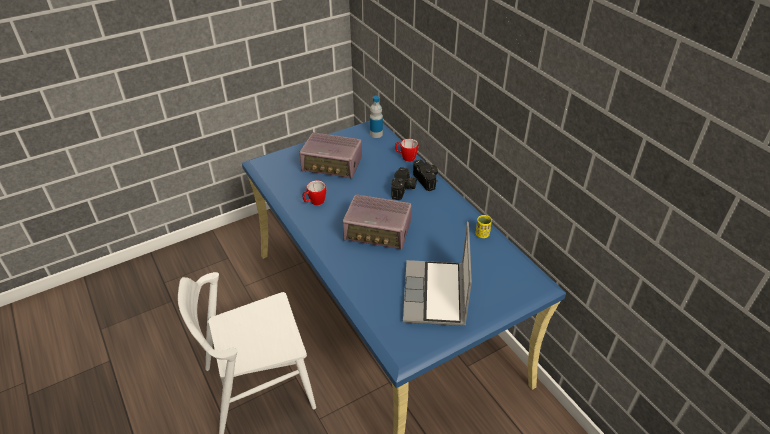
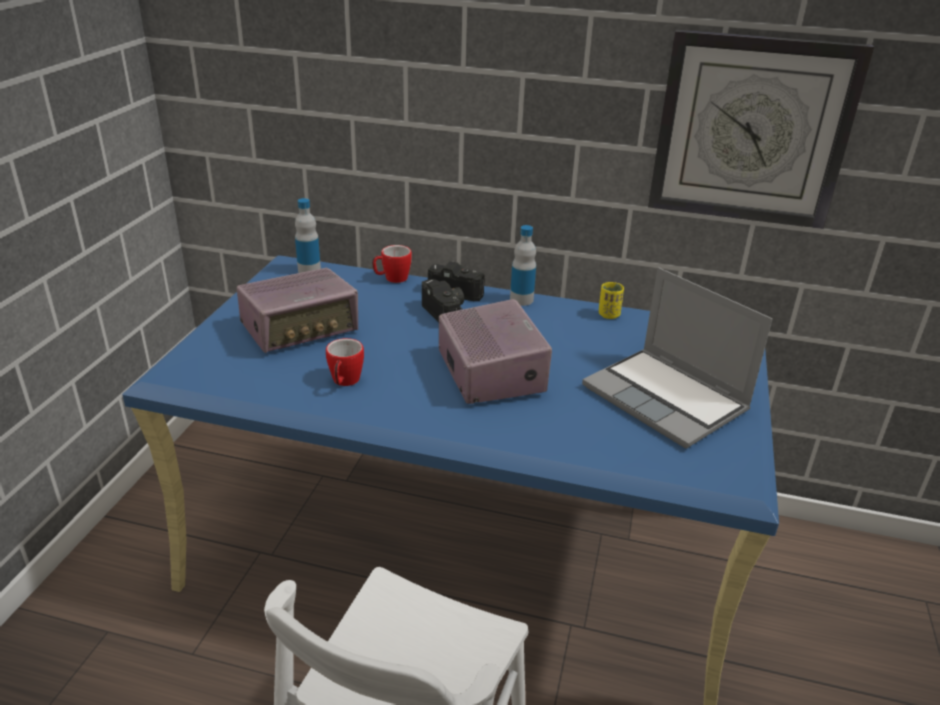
camera: 45 degrees left, 10 degrees down
radio [343,194,412,250] -> radio turned 75 degrees counterclockwise [439,299,552,404]
none -> bottle [510,225,536,306]
none -> wall clock [648,29,874,229]

